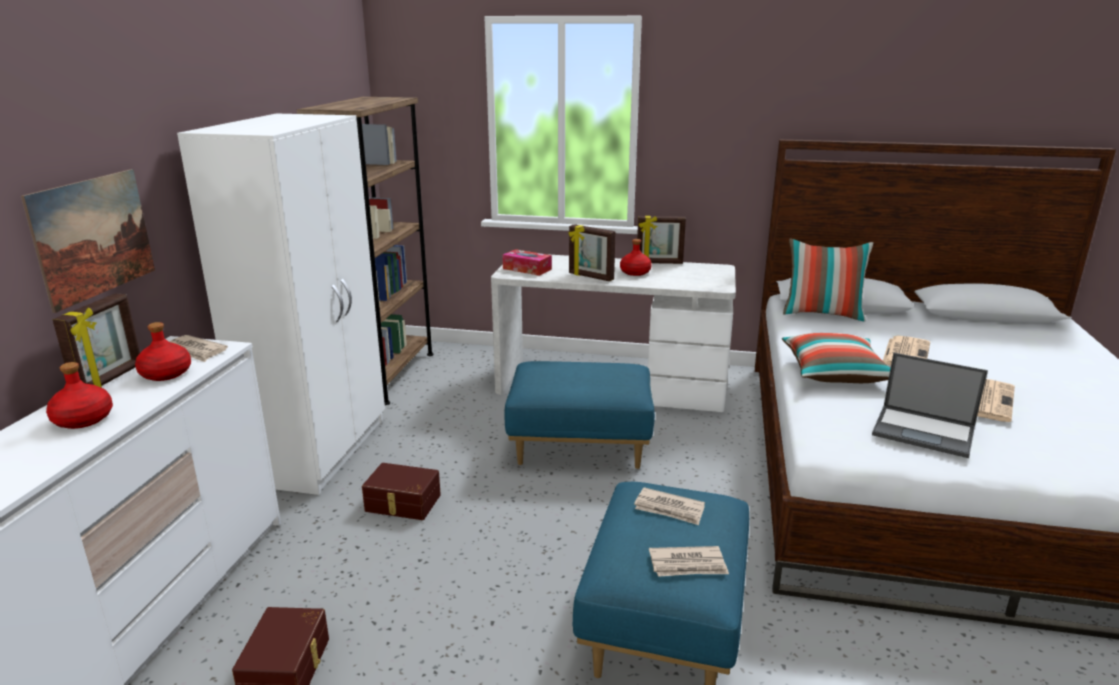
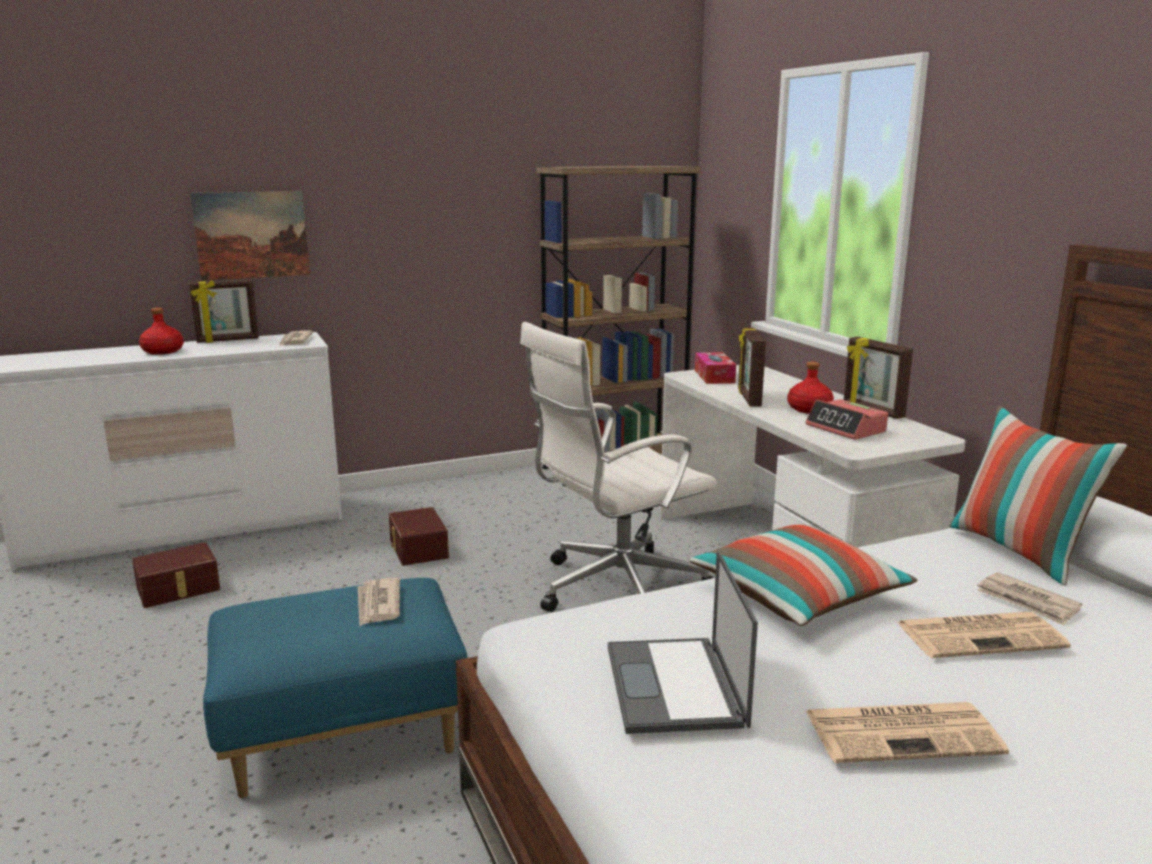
camera: 55 degrees right, 5 degrees down
red bottle [135,322,191,381] -> none
white wardrobe [177,114,385,495] -> none
blue ottoman [504,361,655,469] -> white office chair [520,322,717,612]
newspaper [649,546,729,577] -> newspaper moved to [977,572,1082,626]
none -> alarm clock [805,399,888,440]

